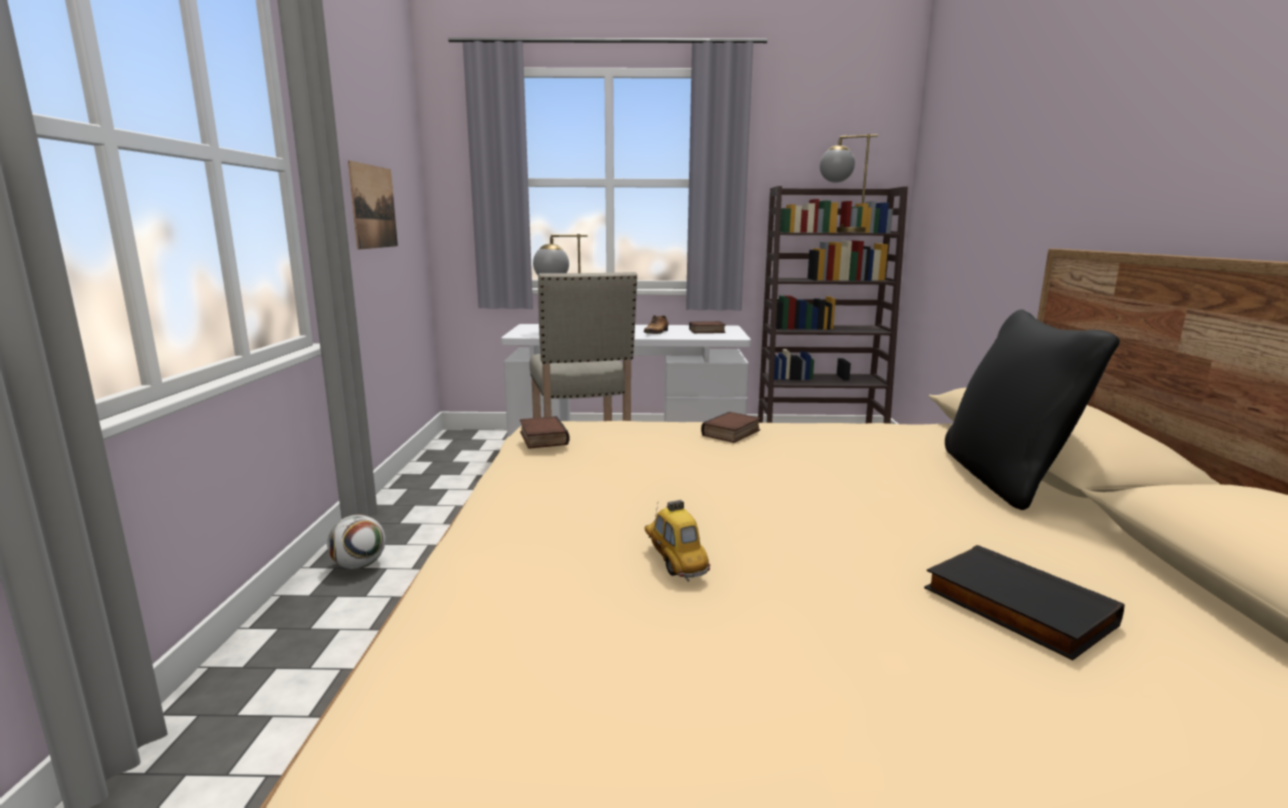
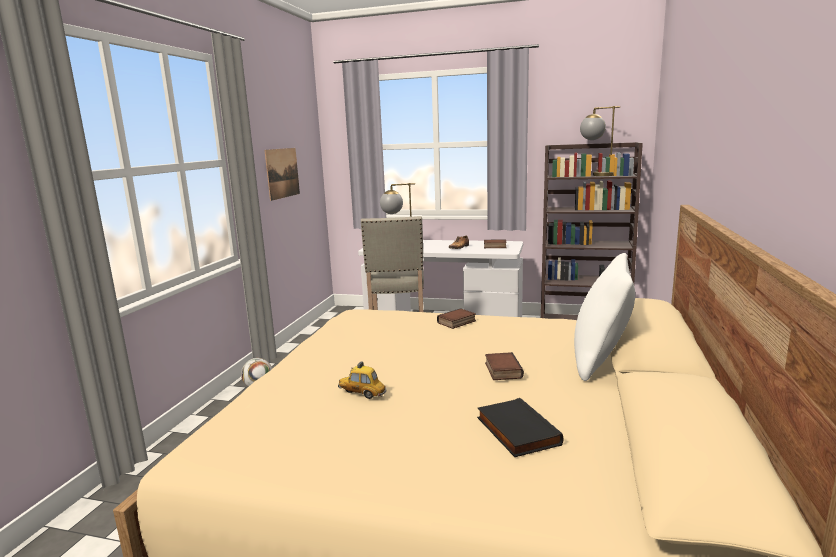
camera: 15 degrees right, 0 degrees up
book [520,416,569,449] -> book moved to [485,352,524,380]
toy car [645,500,710,582] -> toy car turned 60 degrees counterclockwise [338,361,386,399]
black pillow [945,309,1120,510] -> white pillow [574,253,635,381]

